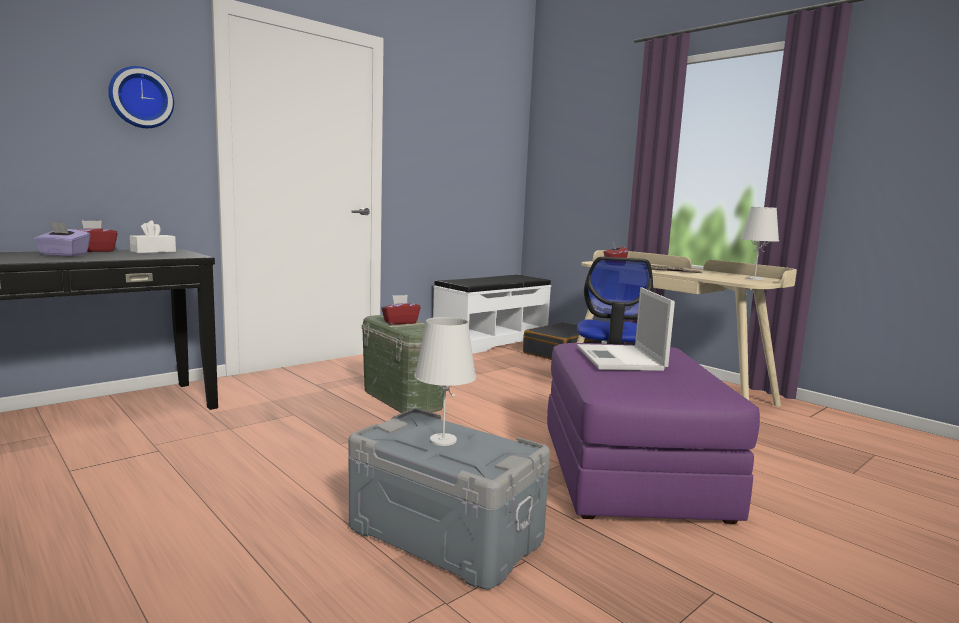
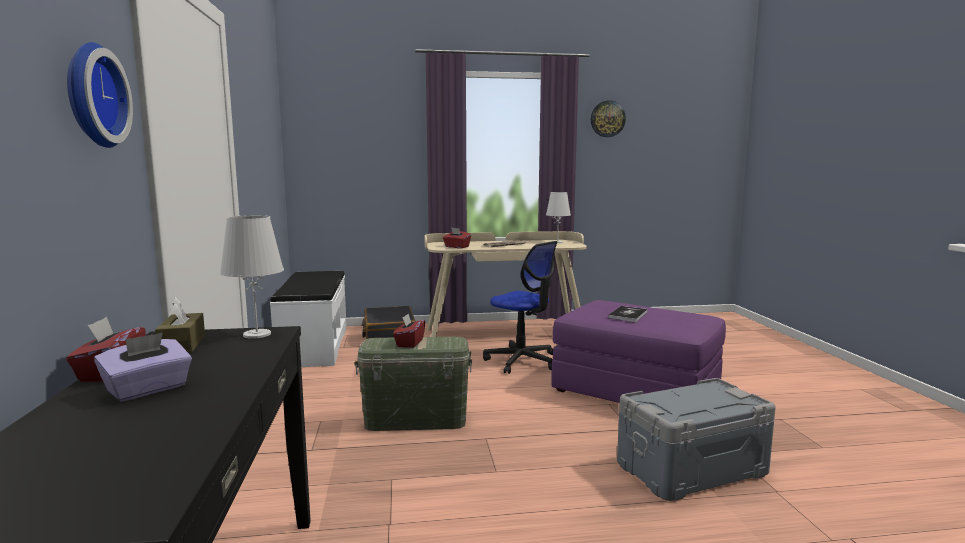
camera: 55 degrees left, 0 degrees up
white tissue box [130,220,176,253] -> brown tissue box [155,297,205,353]
white table lamp [414,317,476,446] -> white table lamp moved to [220,215,284,339]
laptop [577,287,675,371] -> book [608,306,648,322]
none -> wall clock [591,100,626,137]

